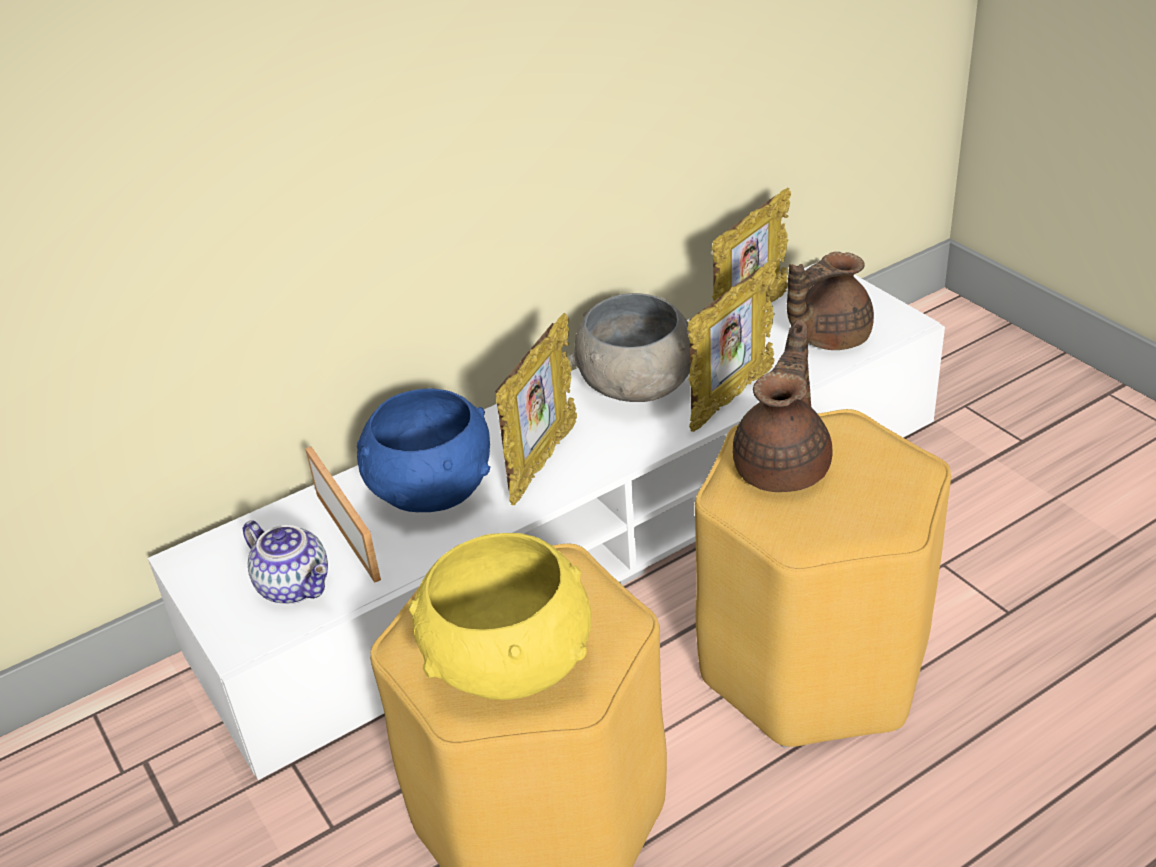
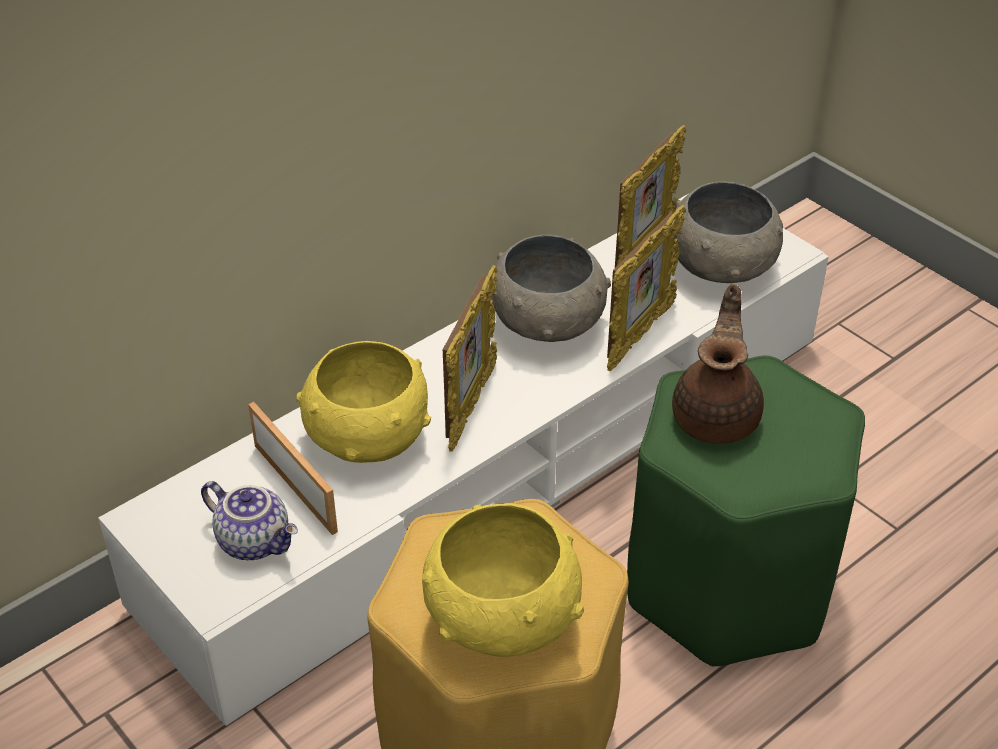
camera: 10 degrees left, 5 degrees up
blue bowl [357,388,490,512] -> yellow bowl [296,341,431,463]
yellow stool [695,409,951,748] -> green stool [627,356,865,667]
brown teapot [787,252,874,350] -> grey bowl [674,181,783,283]

